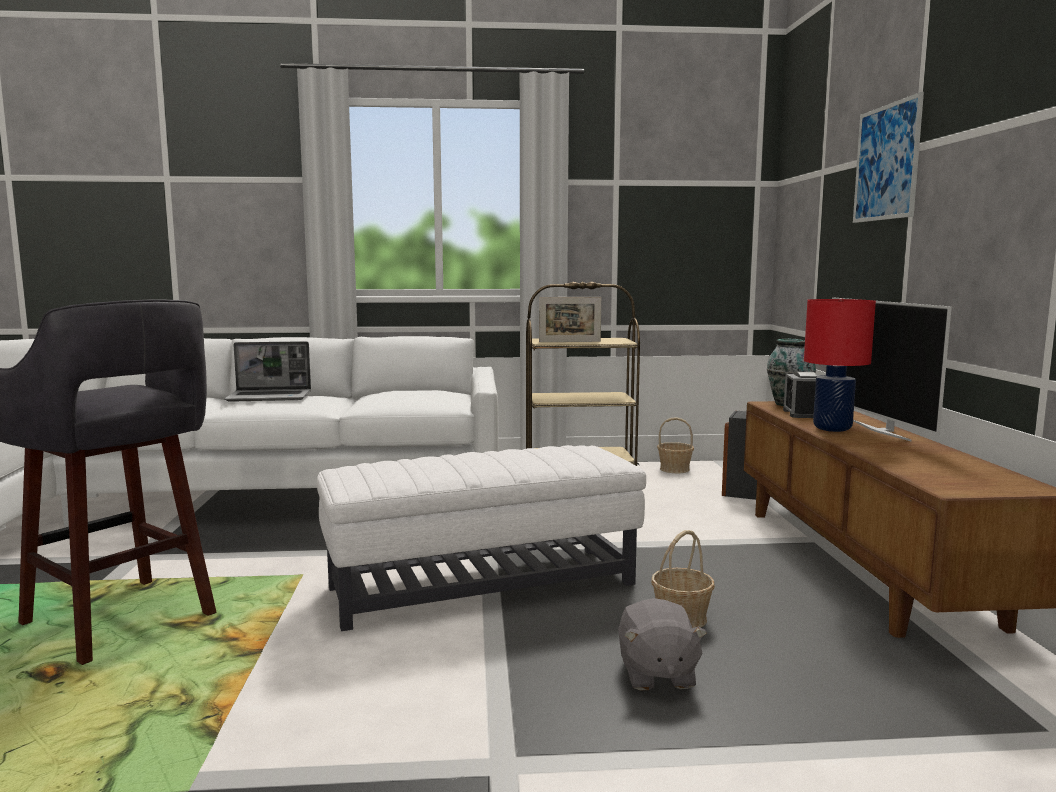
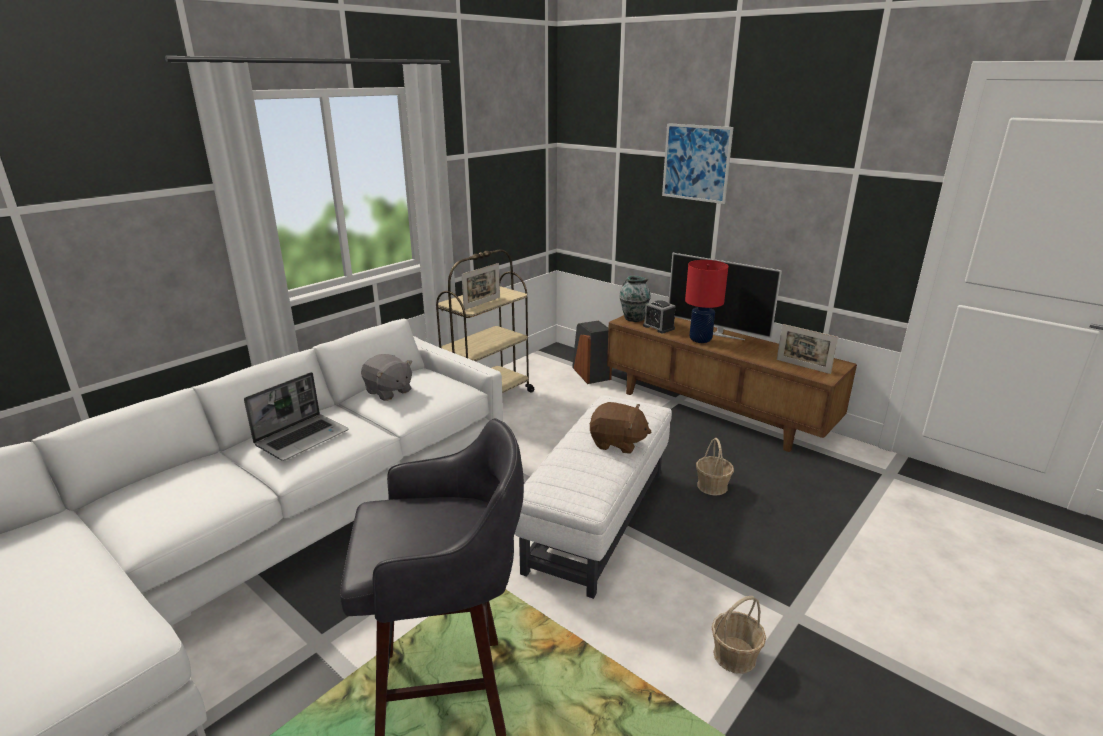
camera: 45 degrees left, 15 degrees up
grey plush toy [618,598,707,690] -> grey plush toy moved to [361,354,412,401]
basket [657,417,694,473] -> basket moved to [711,596,766,674]
none -> brown plush toy [590,402,652,454]
none -> picture frame [777,324,838,374]

